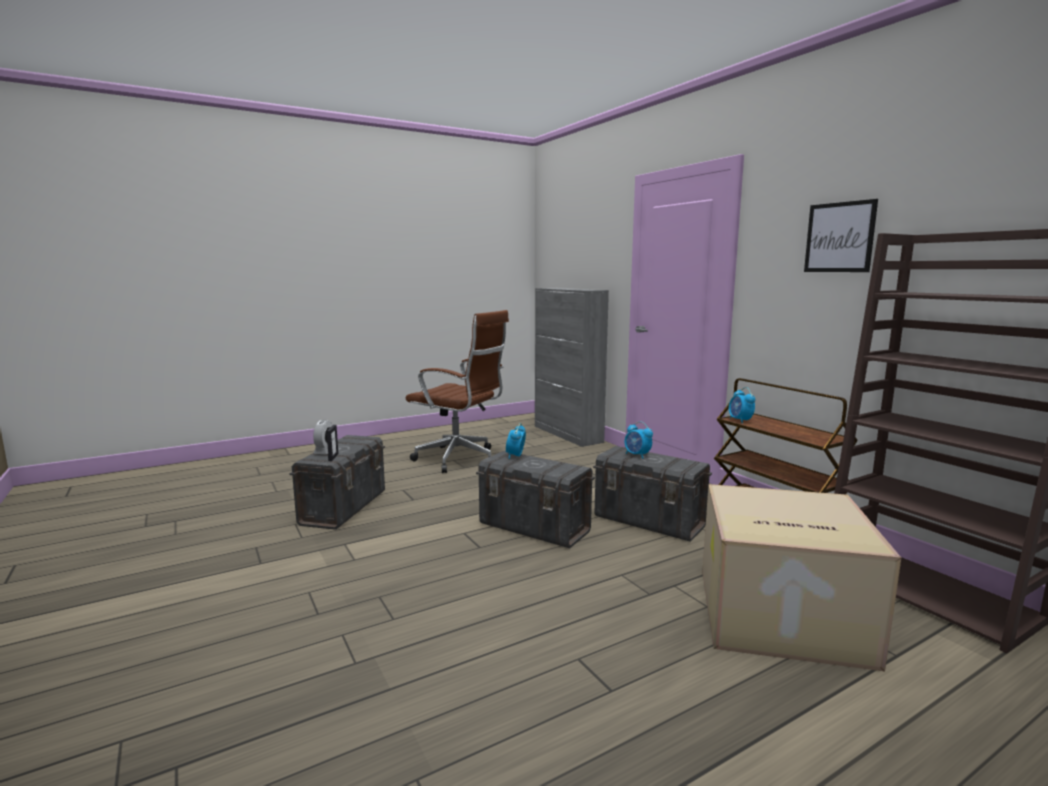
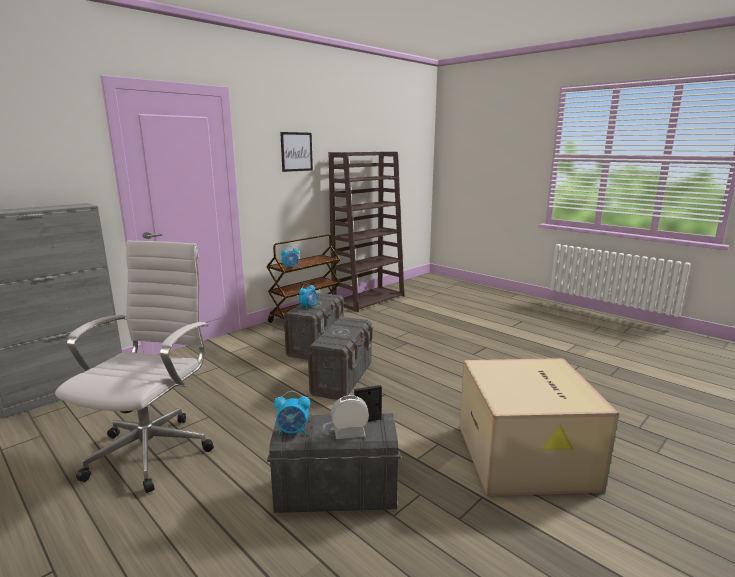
camera: 105 degrees left, 5 degrees up
brown office chair [406,310,509,473] -> white office chair [55,240,213,493]
alarm clock [506,423,526,459] -> alarm clock moved to [274,391,310,435]
cardboard box [702,484,901,672] -> cardboard box moved to [459,358,619,496]

